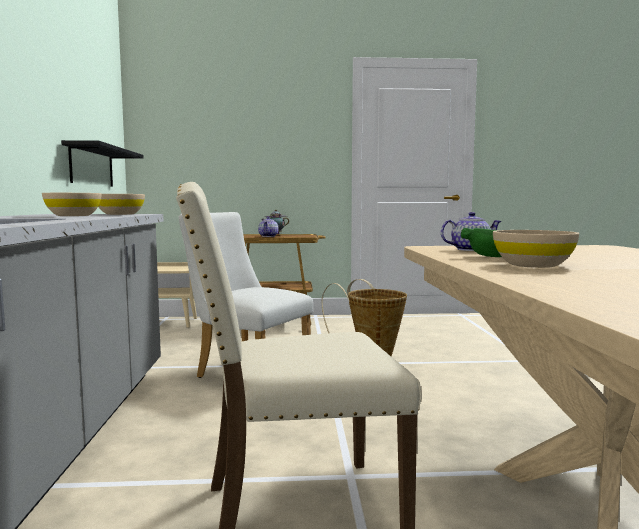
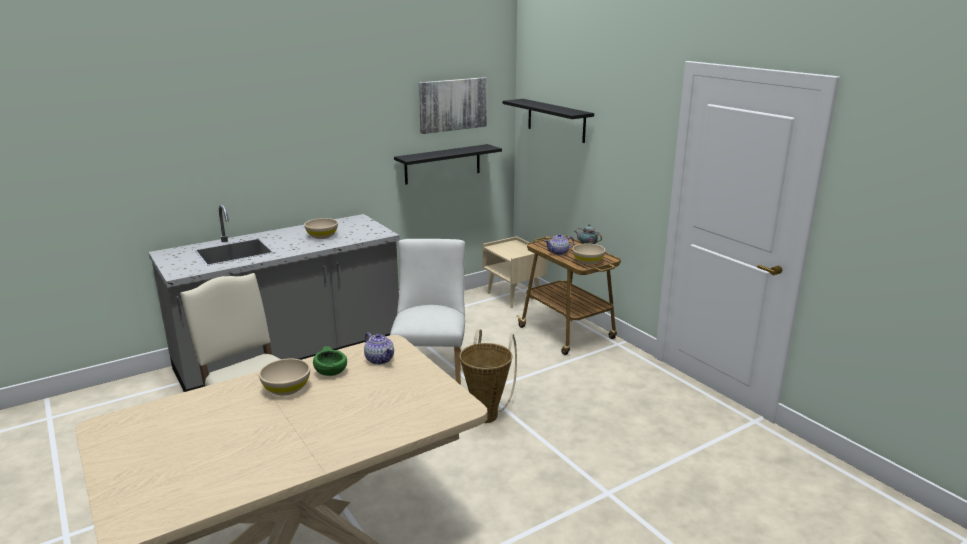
camera: 60 degrees right, 15 degrees up
beige bowl [98,194,145,215] -> beige bowl moved to [573,244,605,265]
none -> picture [419,77,487,134]
none -> black shelf [503,99,594,143]

